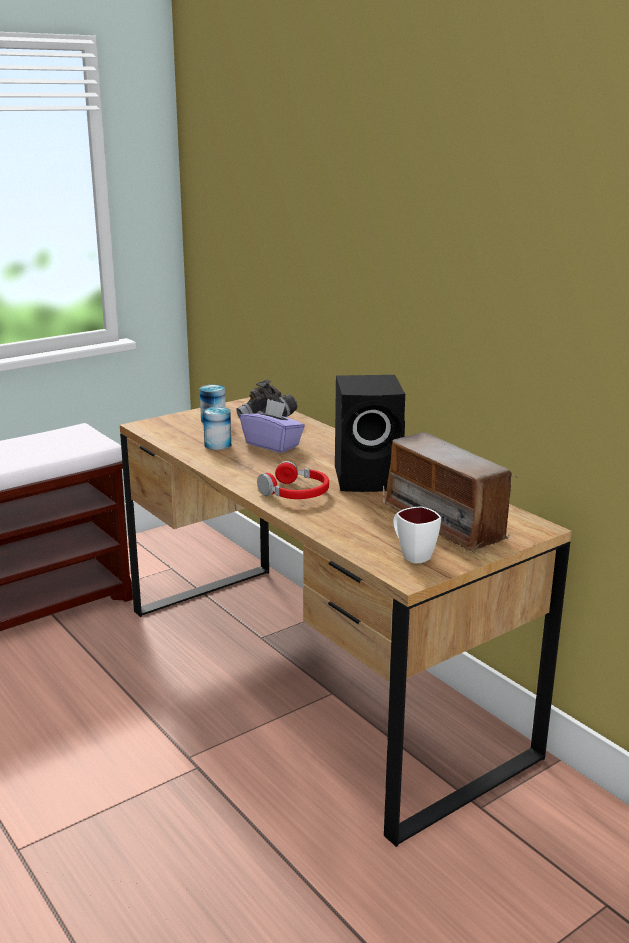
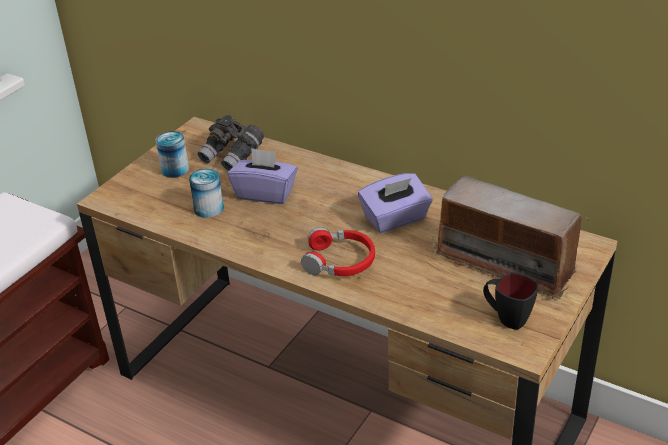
camera: 20 degrees left, 15 degrees up
black speaker [335,375,405,492] -> purple tissue box [358,173,432,233]
white mug [394,506,441,564] -> black mug [483,272,539,330]

